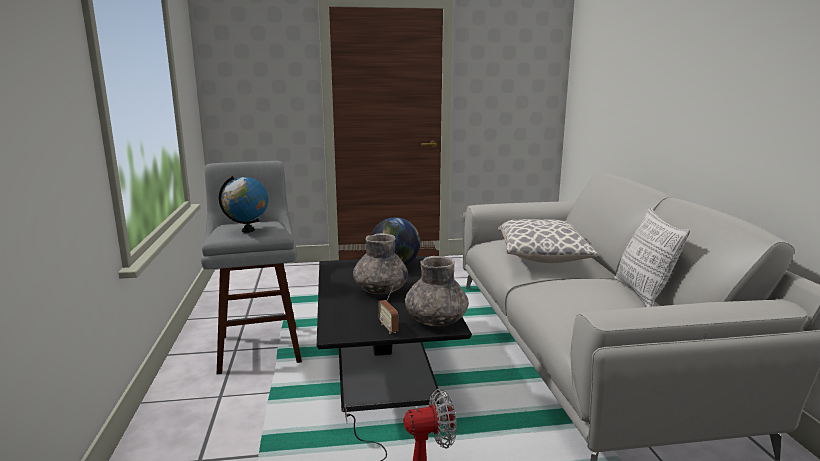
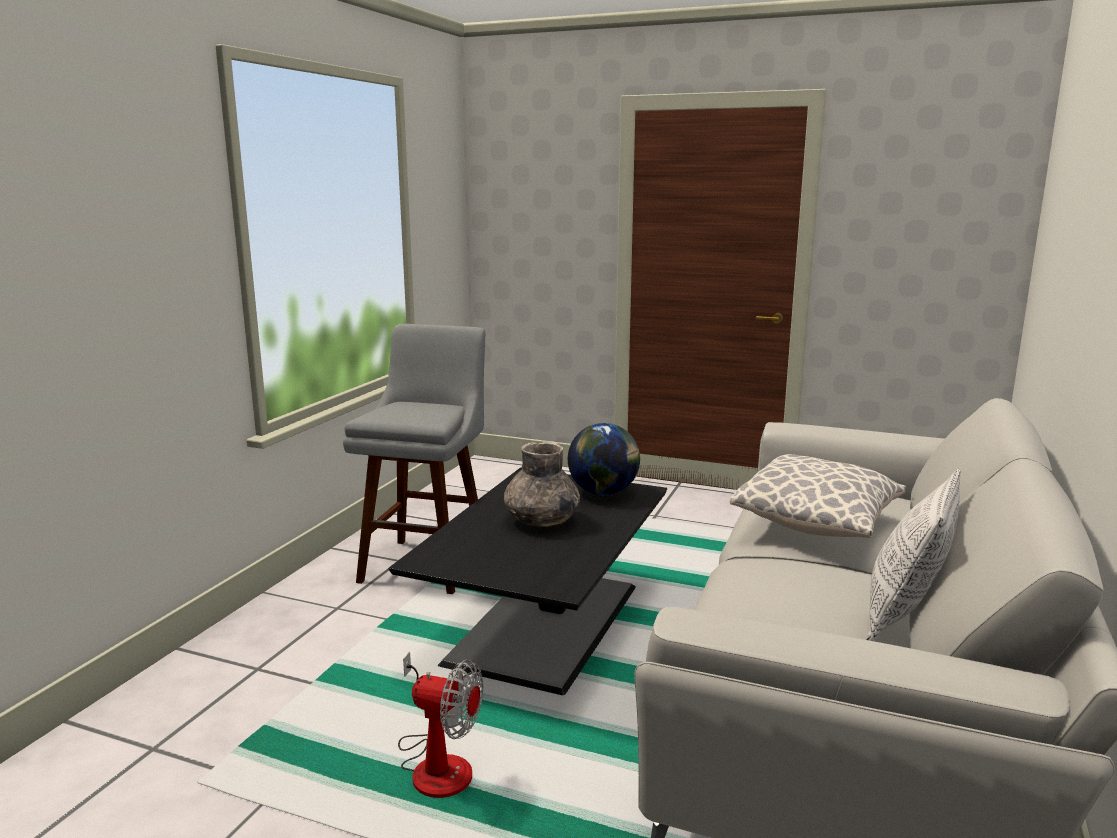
camera: 30 degrees right, 0 degrees up
globe [219,176,268,233] -> none
radio [378,288,398,334] -> none
grey vase [405,256,469,326] -> none

